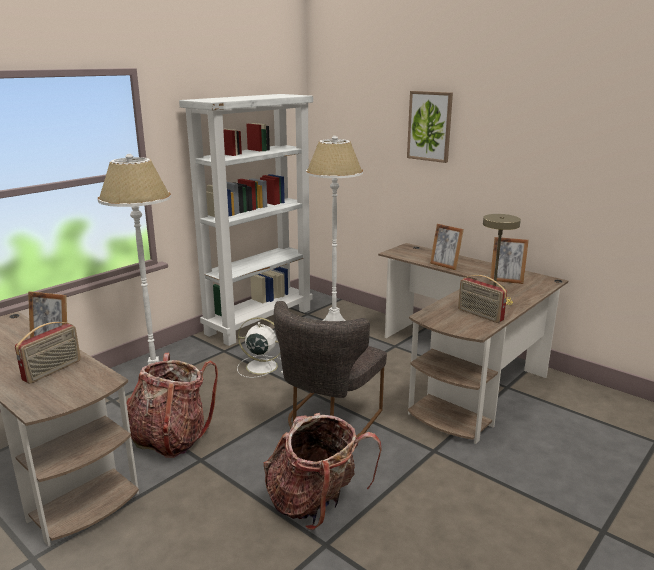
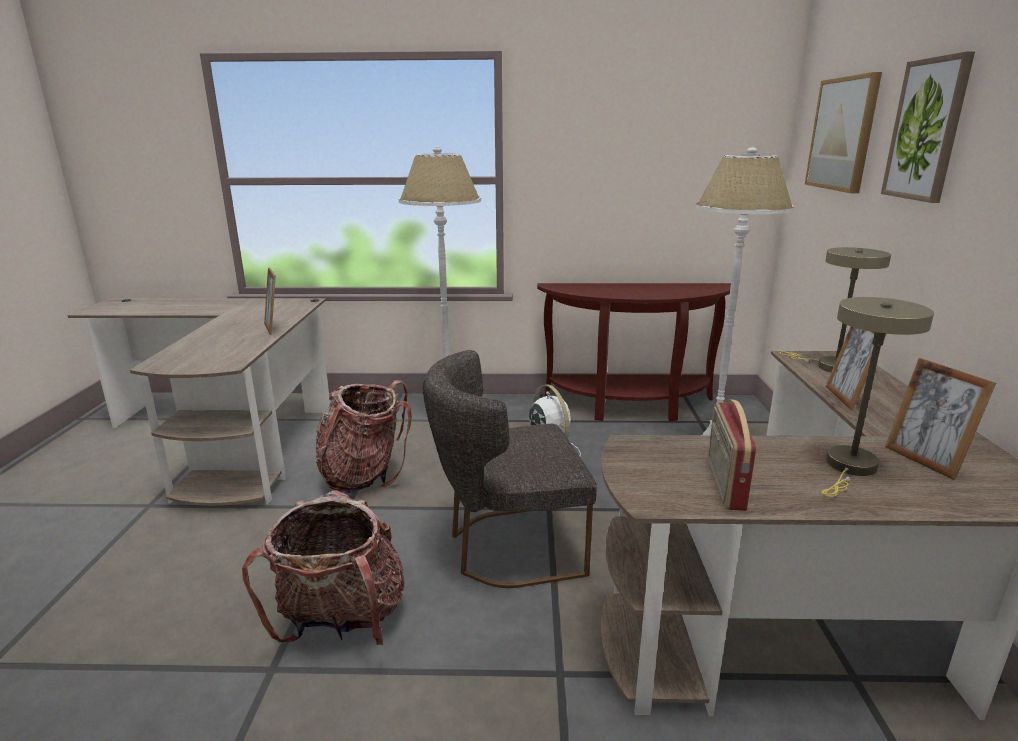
camera: 50 degrees right, 0 degrees up
radio [15,322,81,384] -> none
white bookcase [179,94,313,346] -> brown console table [537,283,731,421]
none -> beige table lamp [779,247,891,372]
none -> picture [805,72,882,193]

